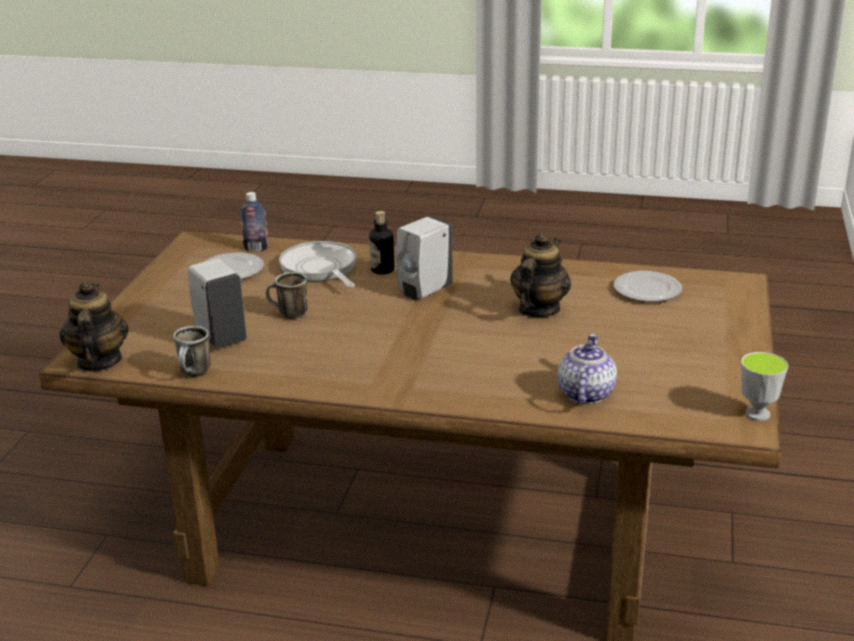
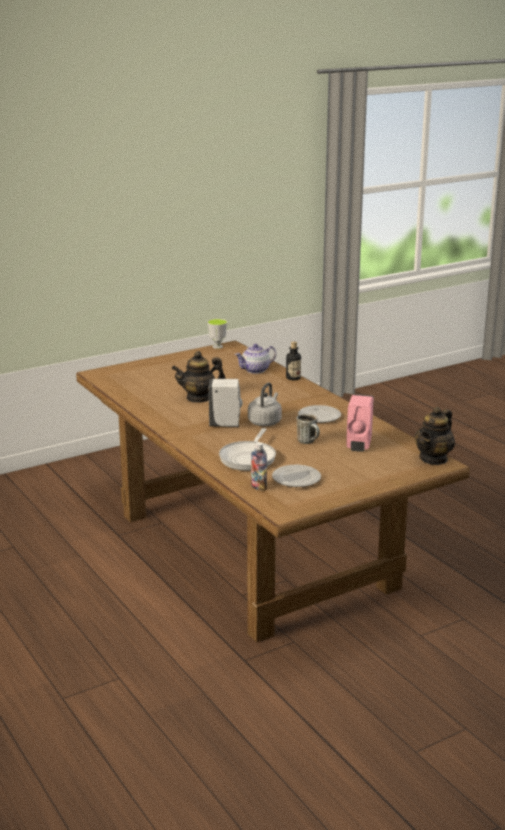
camera: 135 degrees left, 5 degrees down
mug [173,326,211,377] -> none
white soap dispenser [188,258,247,349] -> pink soap dispenser [346,394,374,452]
bottle [369,211,395,274] -> bottle moved to [286,341,301,380]
plate [613,271,682,302] -> plate moved to [298,405,341,423]
none -> grey kettle [248,382,282,426]

